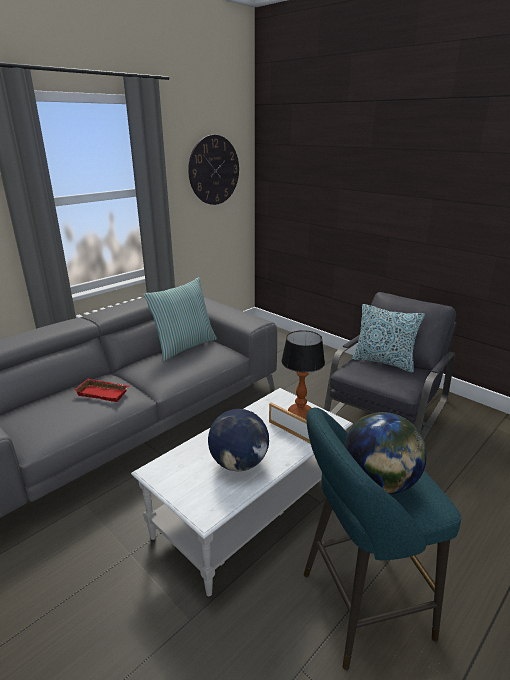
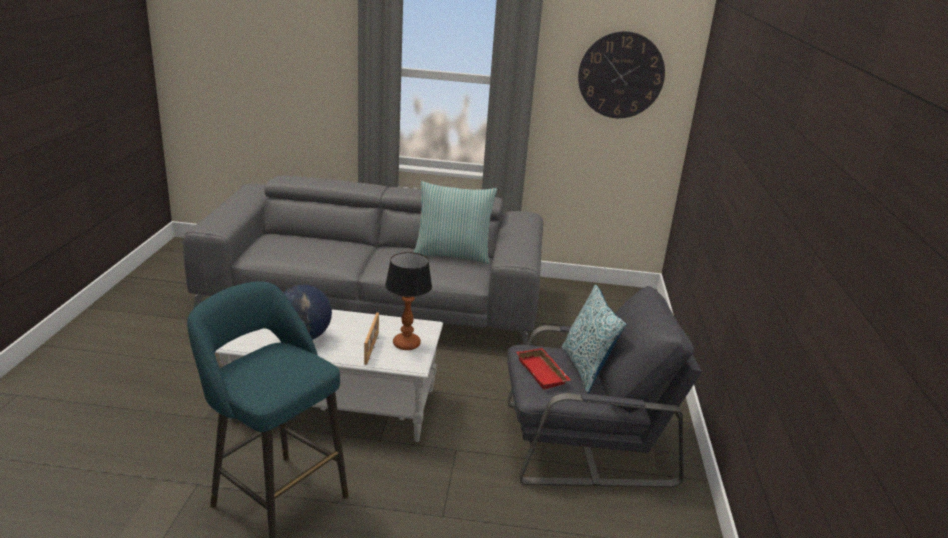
camera: 50 degrees right, 0 degrees up
red tray [74,379,129,402] -> red tray moved to [517,348,571,390]
globe [344,412,427,494] -> none

